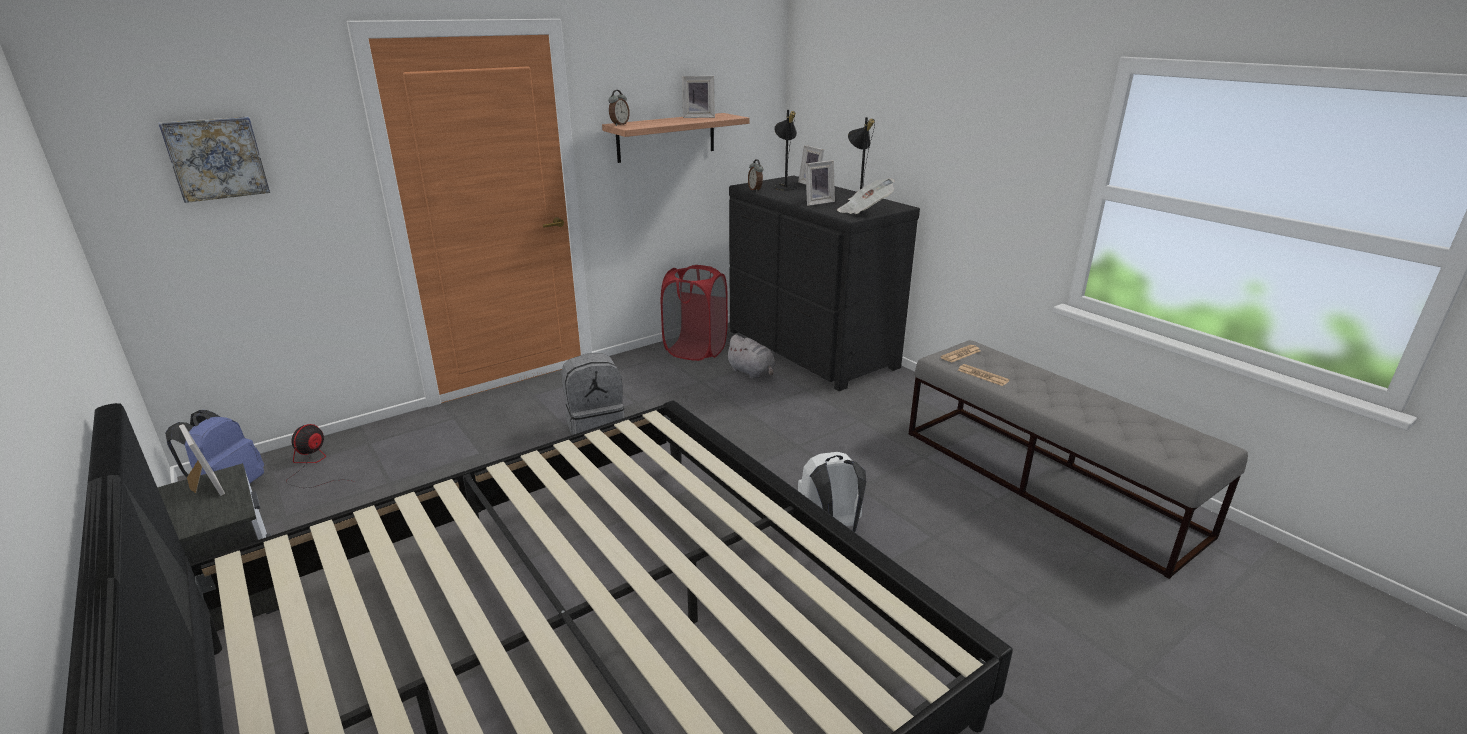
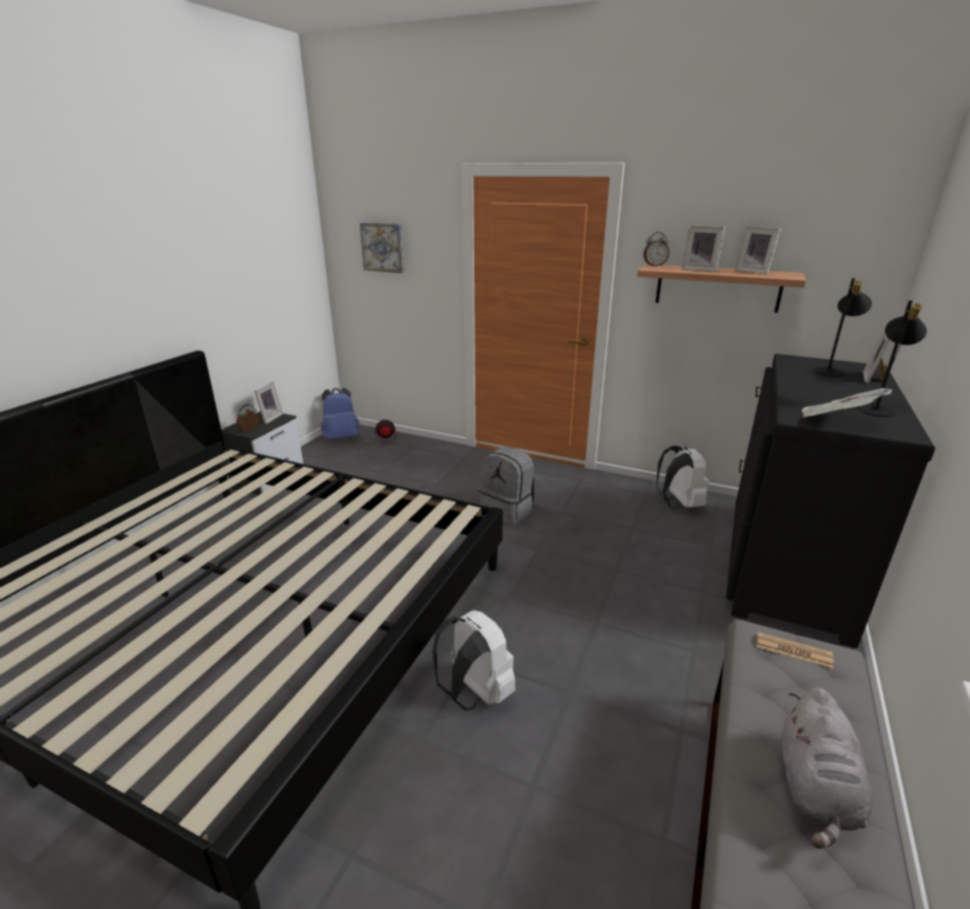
camera: 60 degrees right, 0 degrees up
red laundry basket [661,265,728,361] -> white backpack [656,446,709,509]
grey plush toy [725,334,775,379] -> grey plush toy moved to [781,688,873,849]
alarm clock [748,159,763,191] -> alarm clock moved to [236,404,260,433]
picture frame [805,160,835,206] -> picture frame moved to [681,225,725,272]
newspaper [958,364,1010,386] -> none

